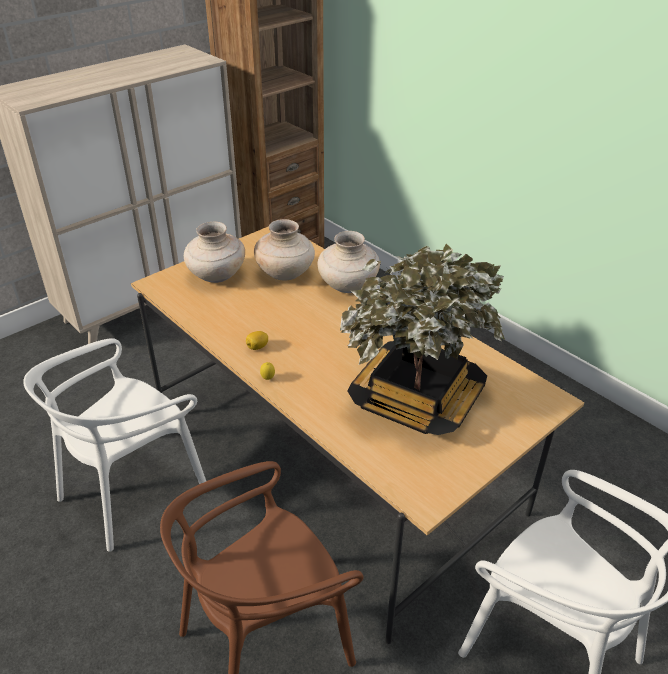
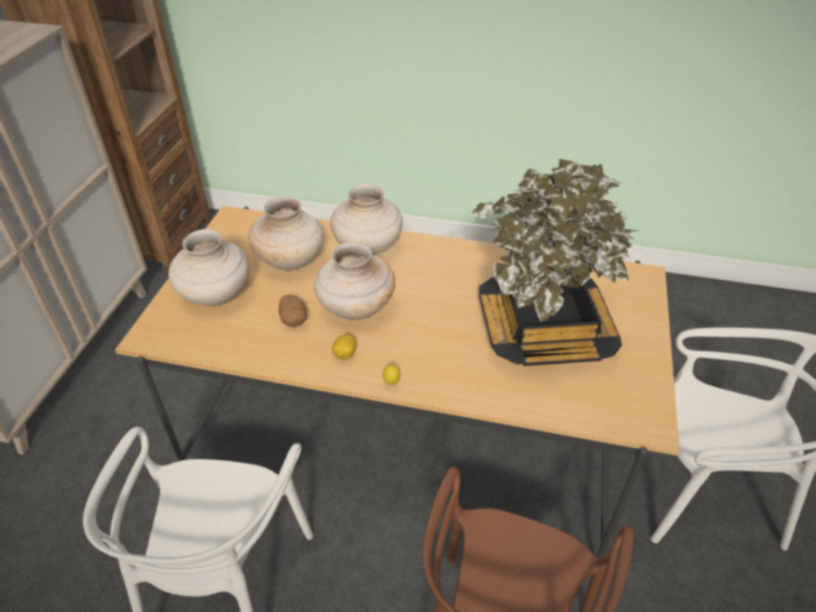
camera: 35 degrees left, 5 degrees up
none -> potato [279,294,307,327]
none -> beige vase [314,242,395,320]

